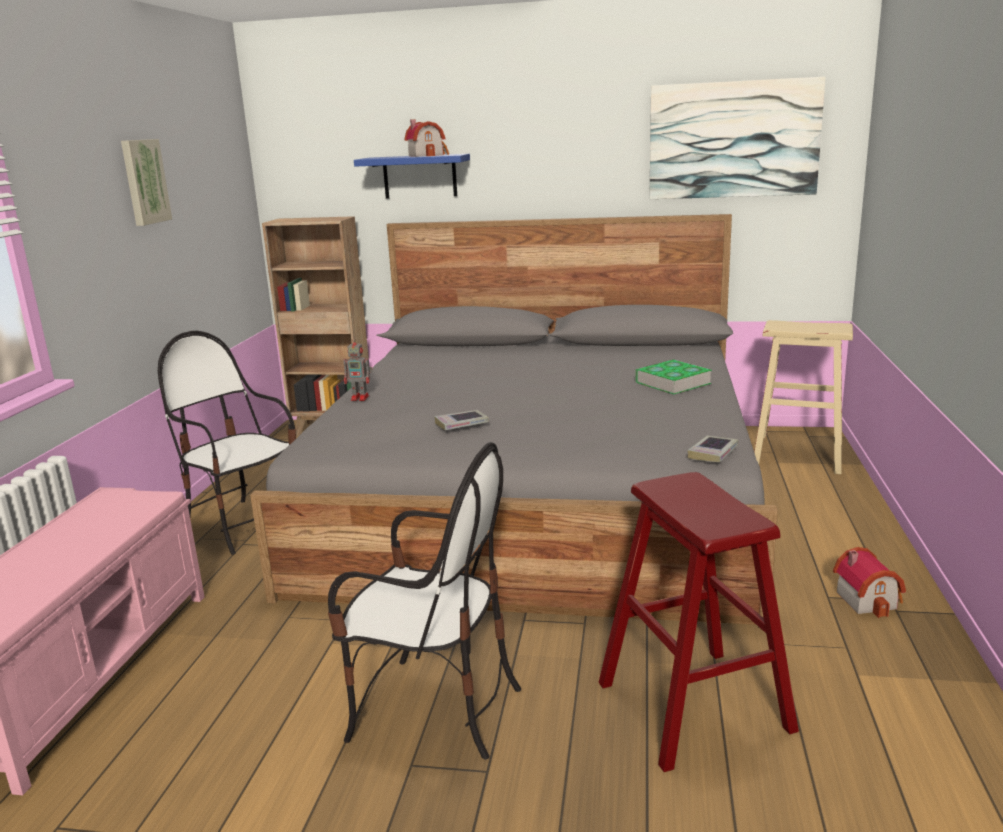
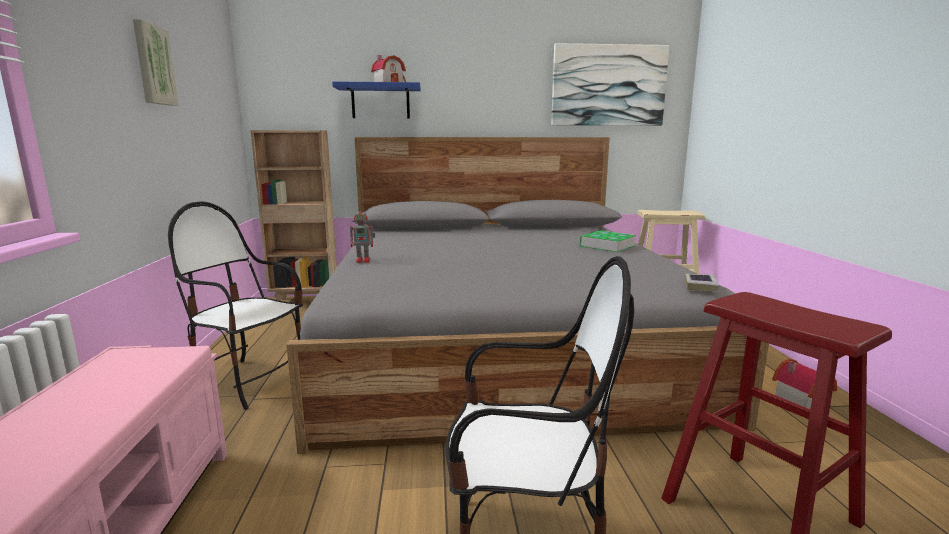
camera: 15 degrees left, 5 degrees down
book [434,410,489,430] -> none

